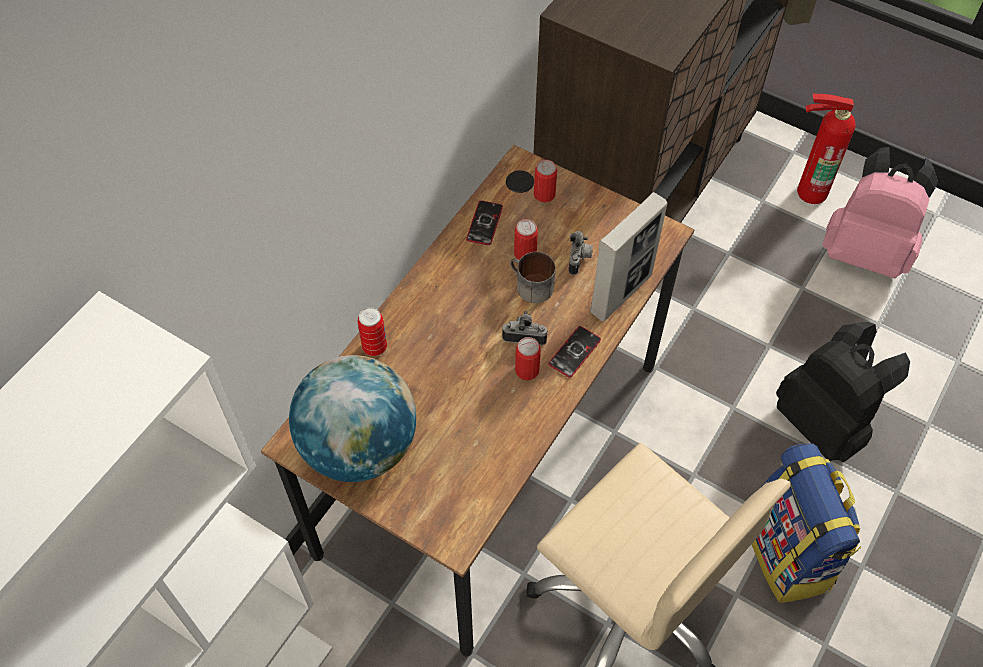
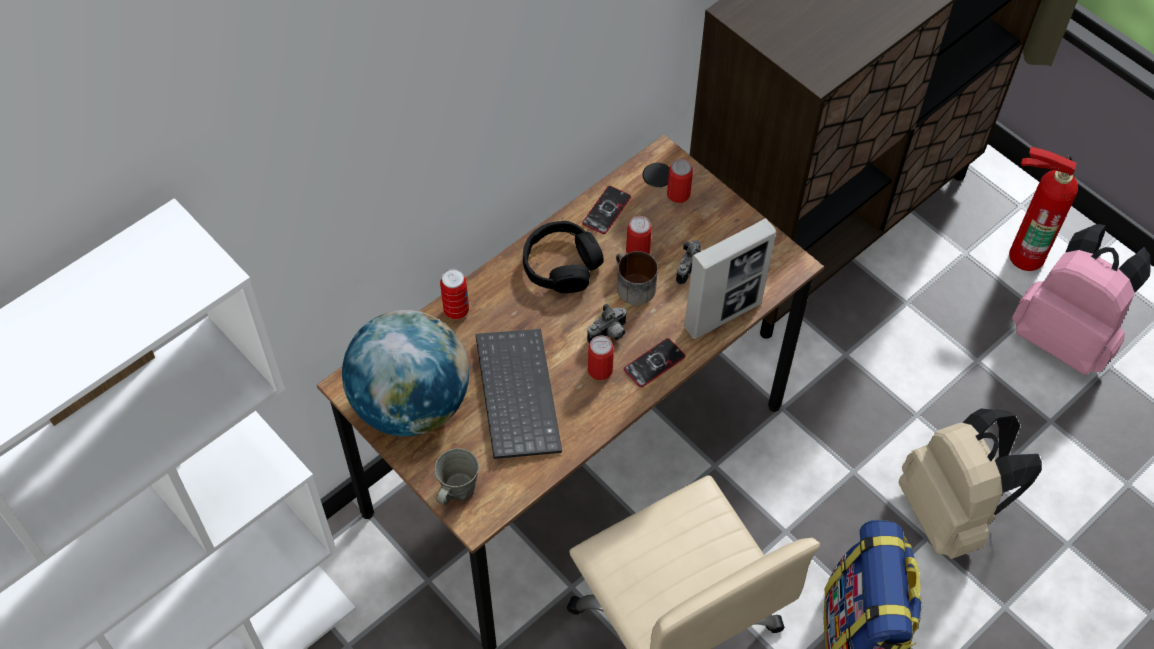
camera: 15 degrees right, 0 degrees up
camera [502,311,548,345] -> camera turned 120 degrees clockwise [587,304,628,344]
black backpack [776,322,910,462] -> beige backpack [899,409,1042,559]
none -> grey mug [434,448,479,505]
none -> keyboard [476,329,562,459]
none -> black headphones [523,221,604,293]

